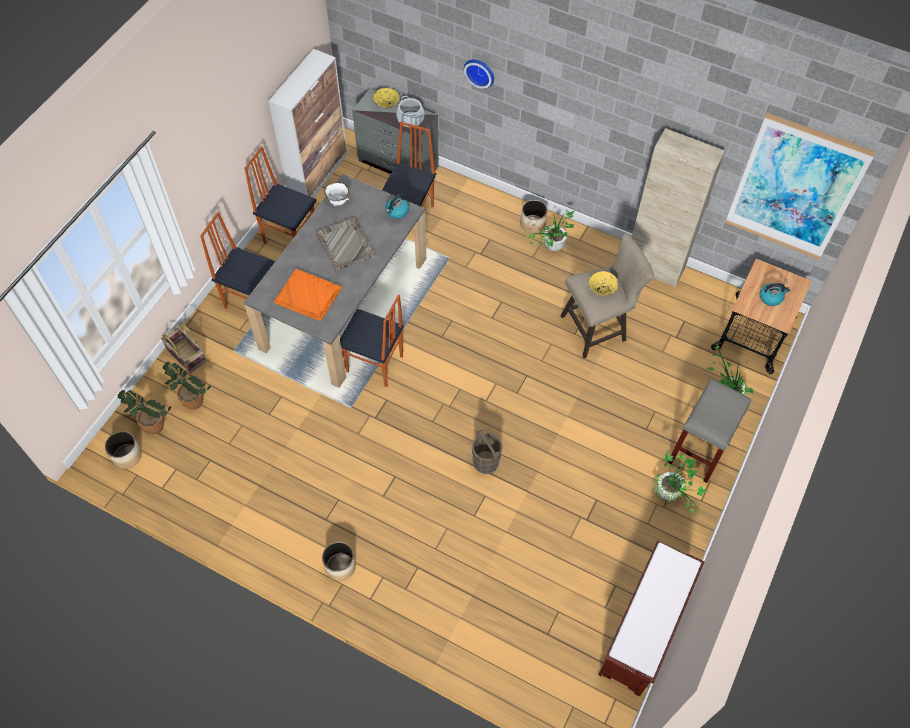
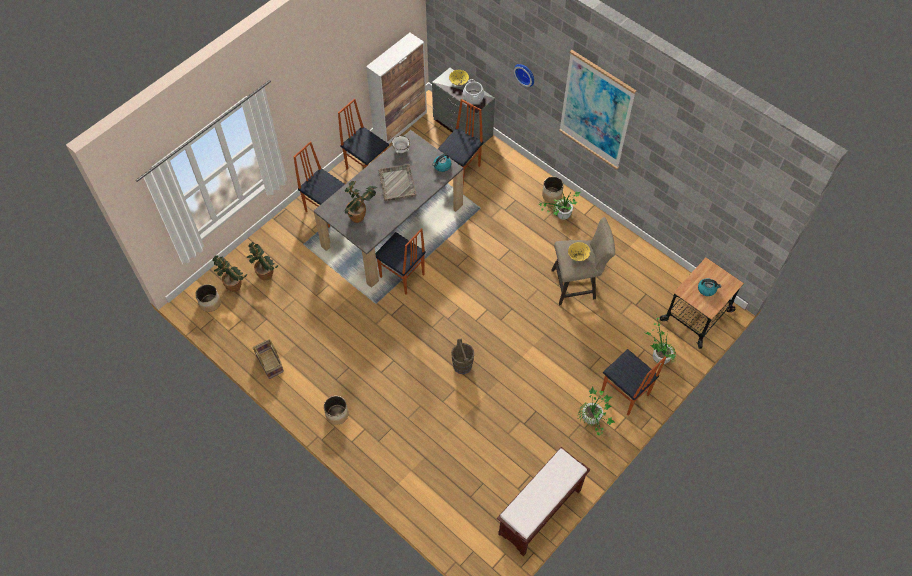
camera: 15 degrees right, 0 degrees up
basket [161,322,206,373] -> basket moved to [253,339,284,379]
orange tray [274,269,342,321] -> potted plant [344,181,377,223]
beige cabinet [632,128,725,287] -> none
grey stool [668,379,752,483] -> chair [601,349,666,416]
picture [725,112,876,259] -> picture moved to [559,50,637,170]

